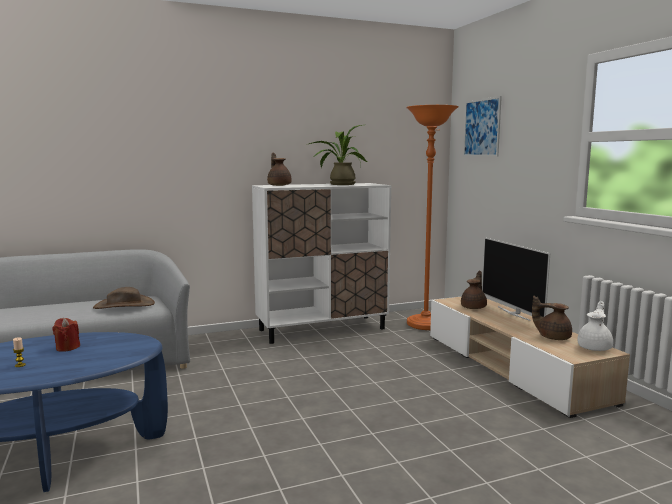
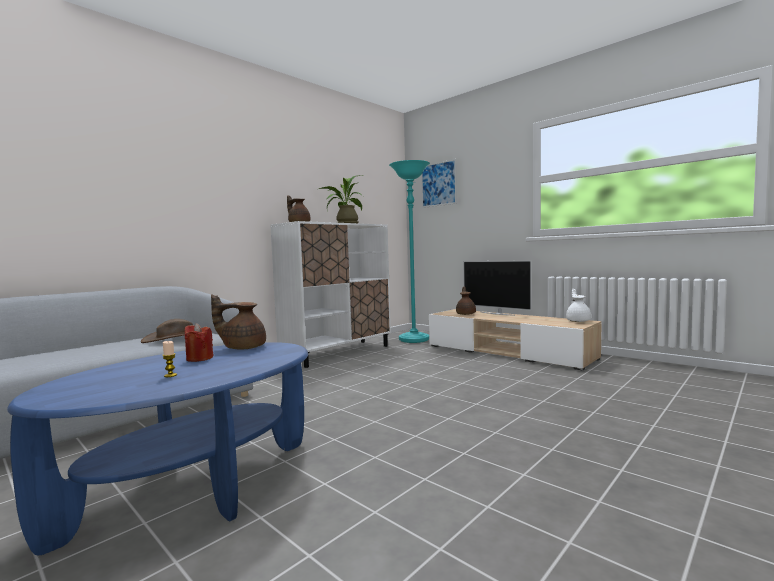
camera: 25 degrees left, 5 degrees down
orange floor lamp [406,105,459,330] -> turquoise floor lamp [389,160,430,343]
brown teapot [532,295,572,340] -> brown teapot moved to [211,294,266,349]

